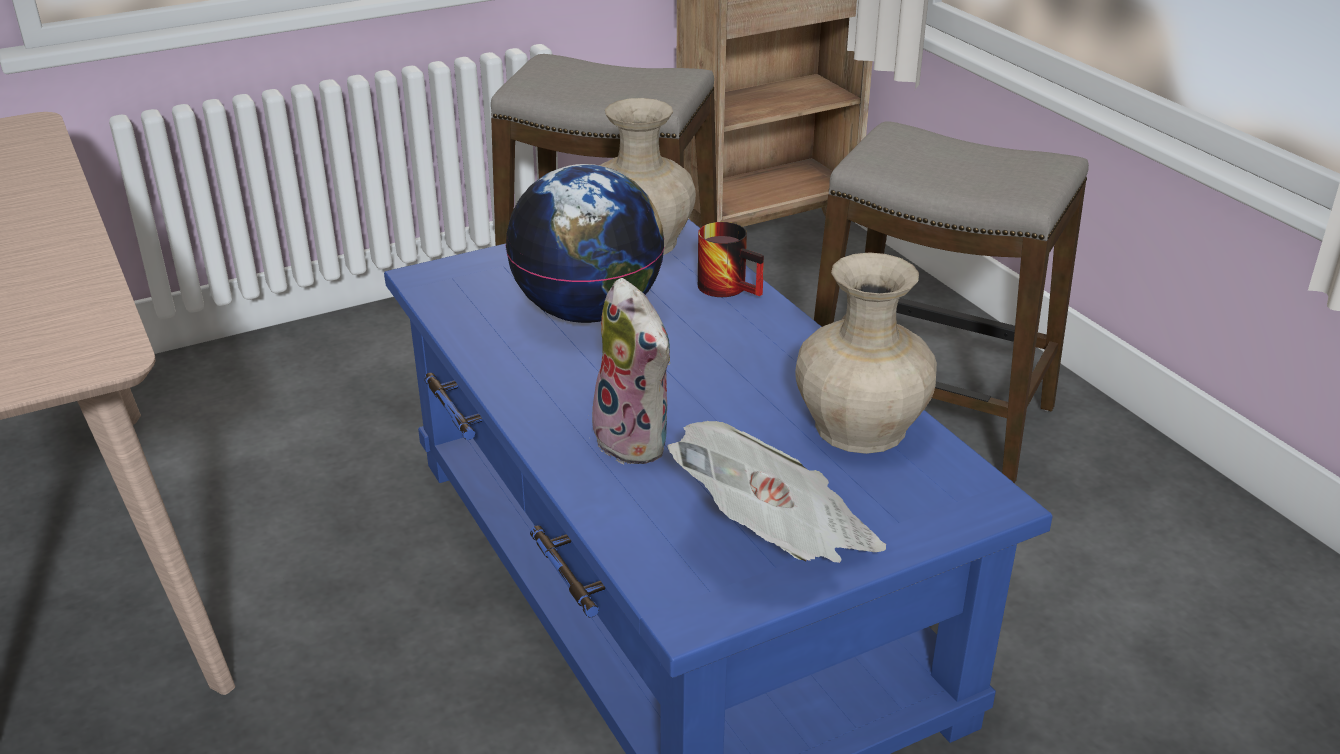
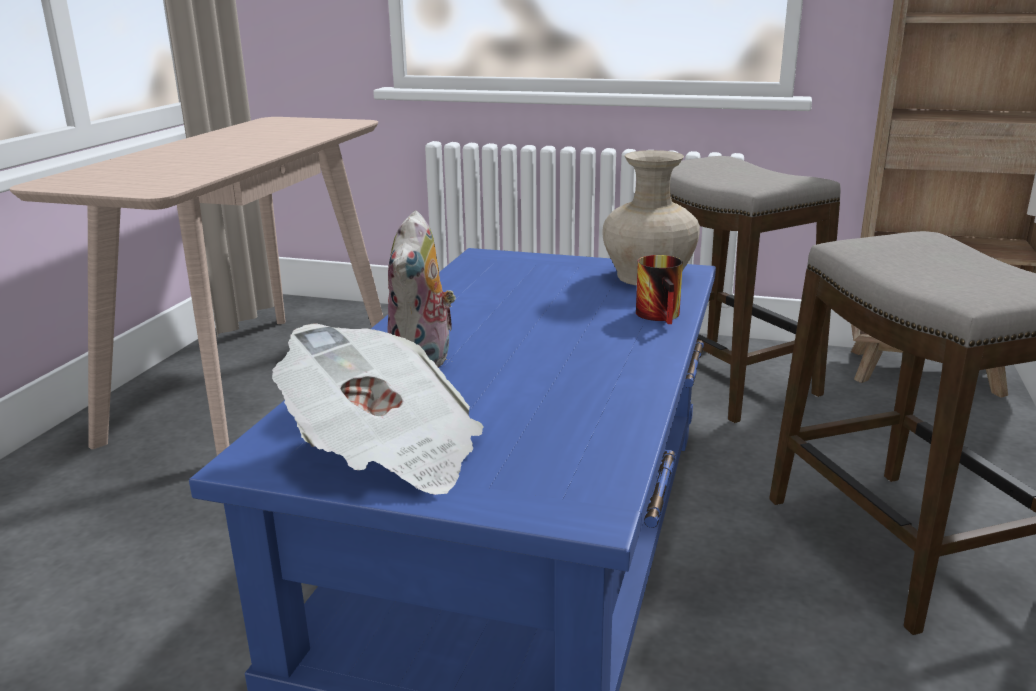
camera: 45 degrees right, 10 degrees down
globe [505,164,665,323] -> none
beige vase [795,252,937,454] -> none

